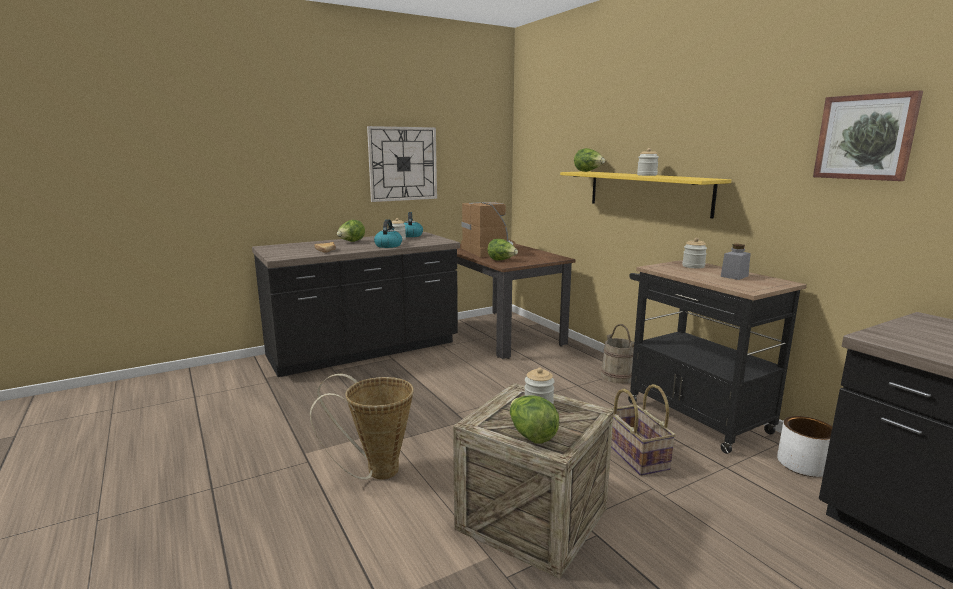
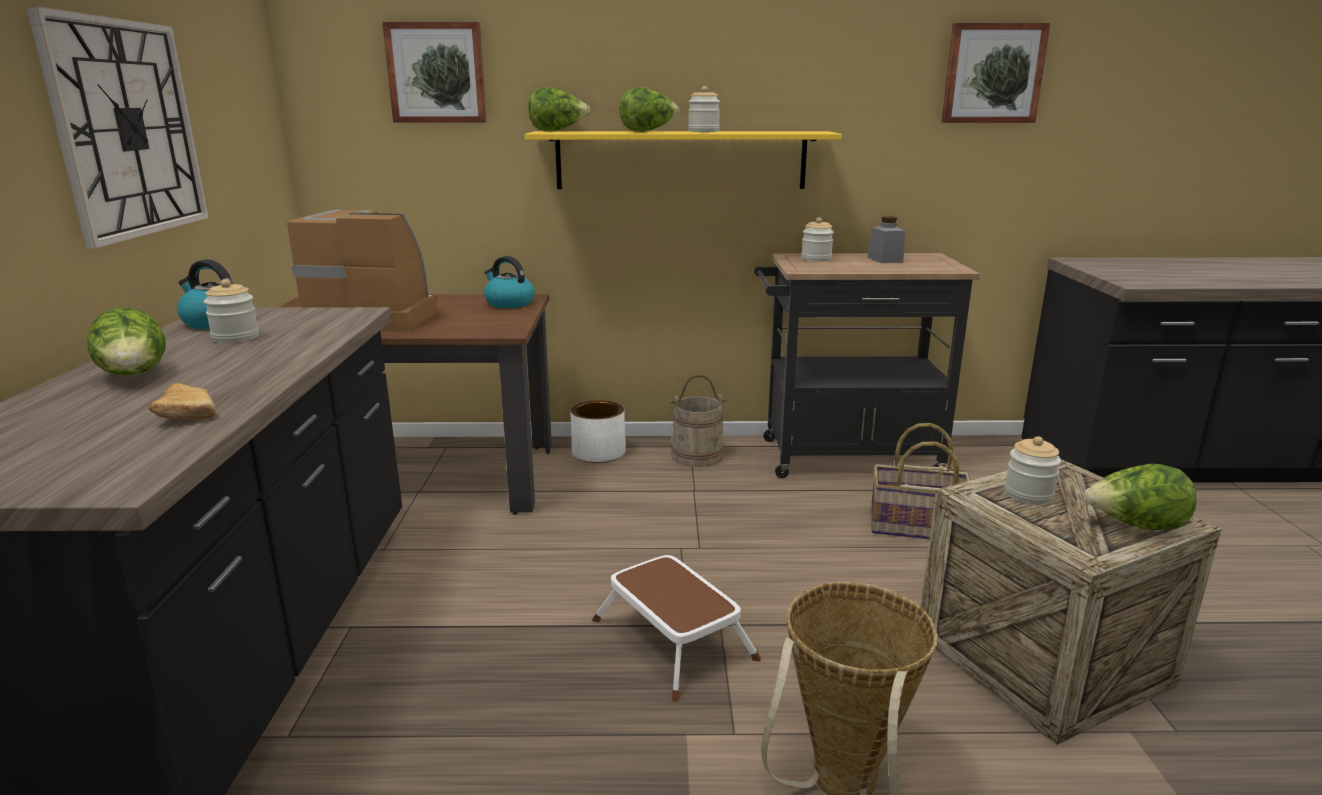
camera: 60 degrees left, 5 degrees up
kettle [374,219,402,248] -> kettle moved to [484,256,535,308]
lettuce [487,239,518,261] -> lettuce moved to [620,87,680,132]
white planter [777,416,833,477] -> white planter moved to [571,400,626,463]
none -> picture [382,22,486,122]
none -> brown step ladder [592,555,761,702]

